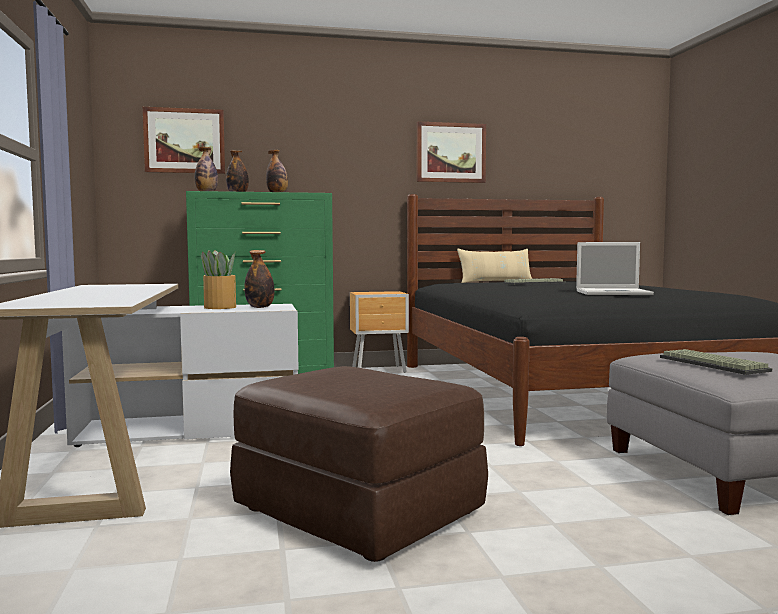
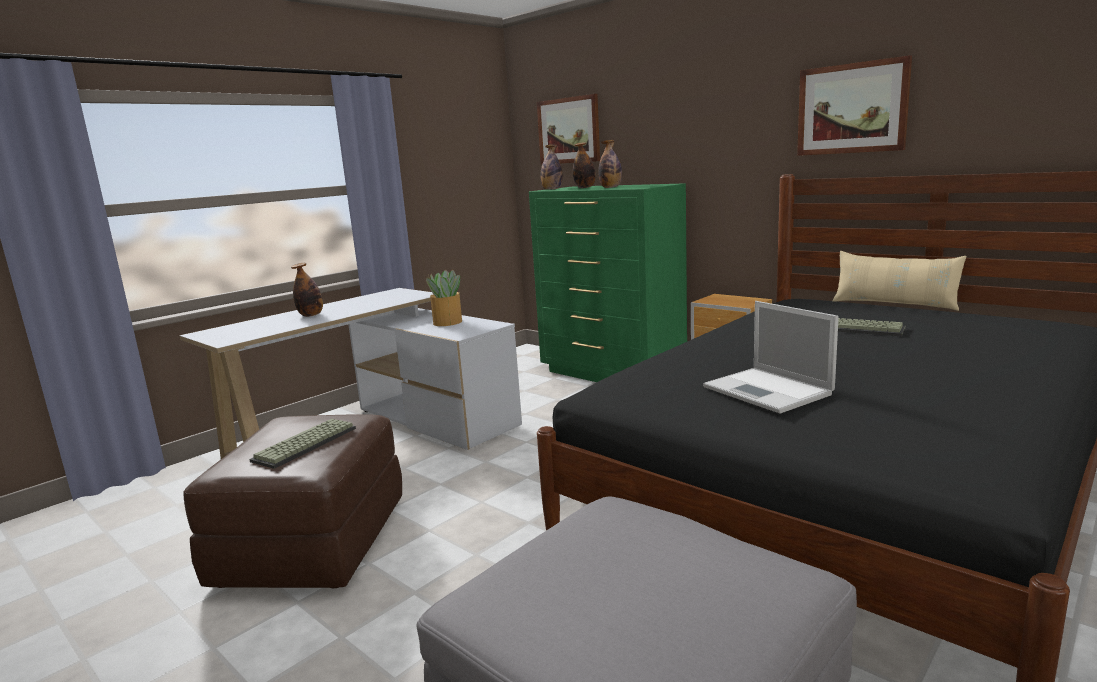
camera: 55 degrees right, 10 degrees up
bottle [244,250,275,308] -> bottle moved to [291,263,323,317]
keyboard [660,349,772,375] -> keyboard moved to [249,419,356,469]

